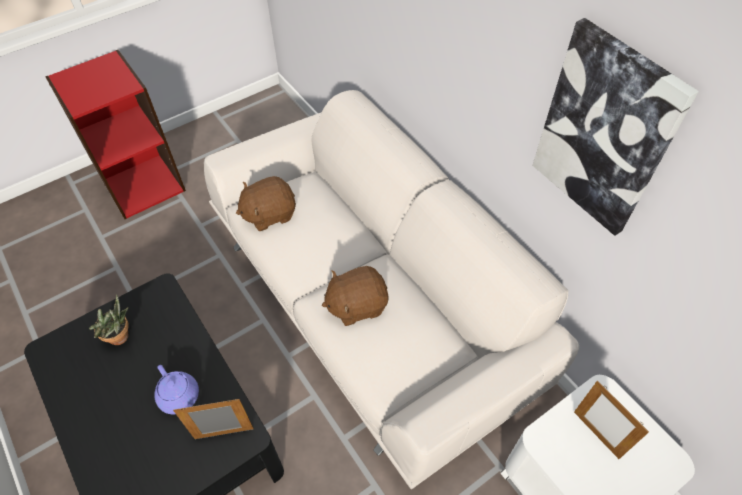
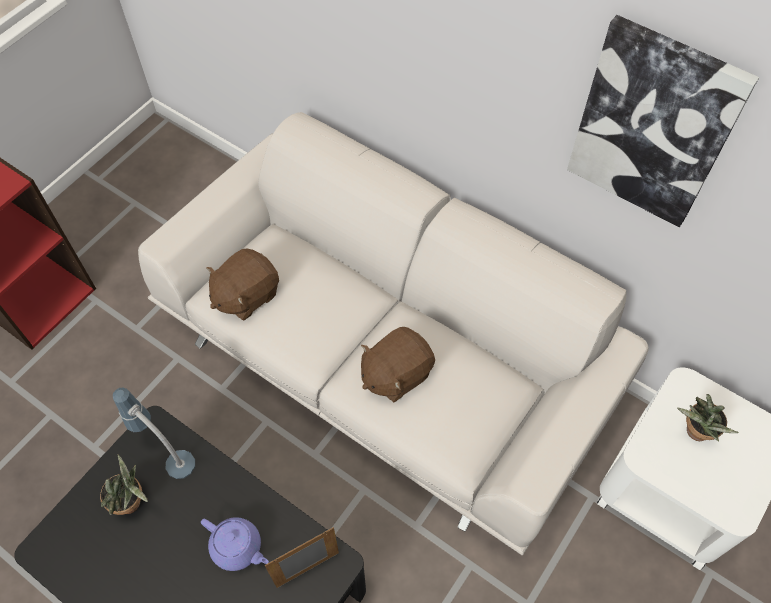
camera: 20 degrees left, 5 degrees up
picture frame [574,381,649,459] -> potted plant [677,394,739,441]
none -> table lamp [113,387,195,479]

